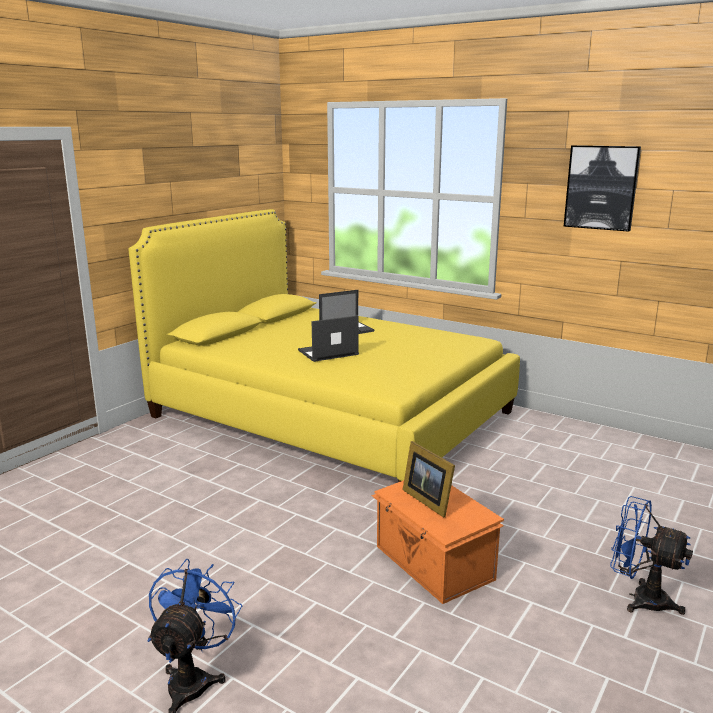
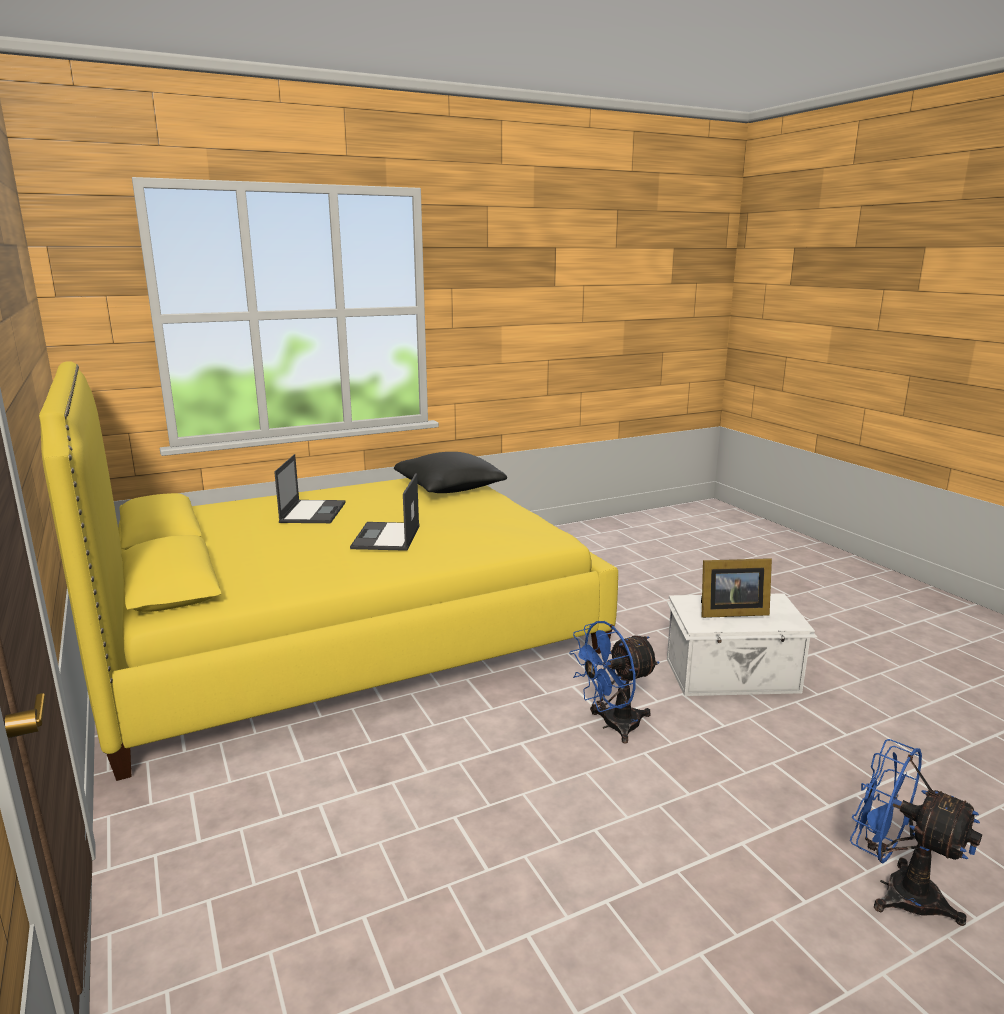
camera: 60 degrees left, 0 degrees up
orange storage box [371,480,504,604] -> white storage box [667,593,818,696]
picture [564,145,641,232] -> none
blue fan [610,496,693,615] -> blue fan moved to [569,621,660,744]
none -> black pillow [394,452,507,493]

